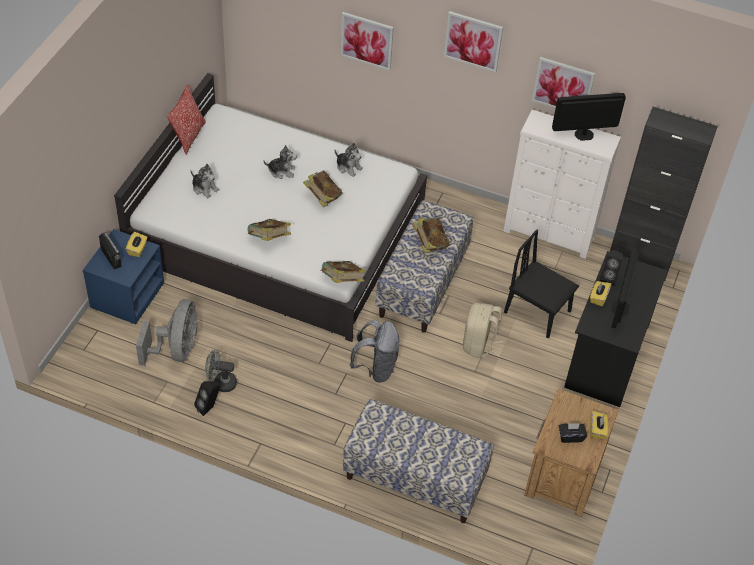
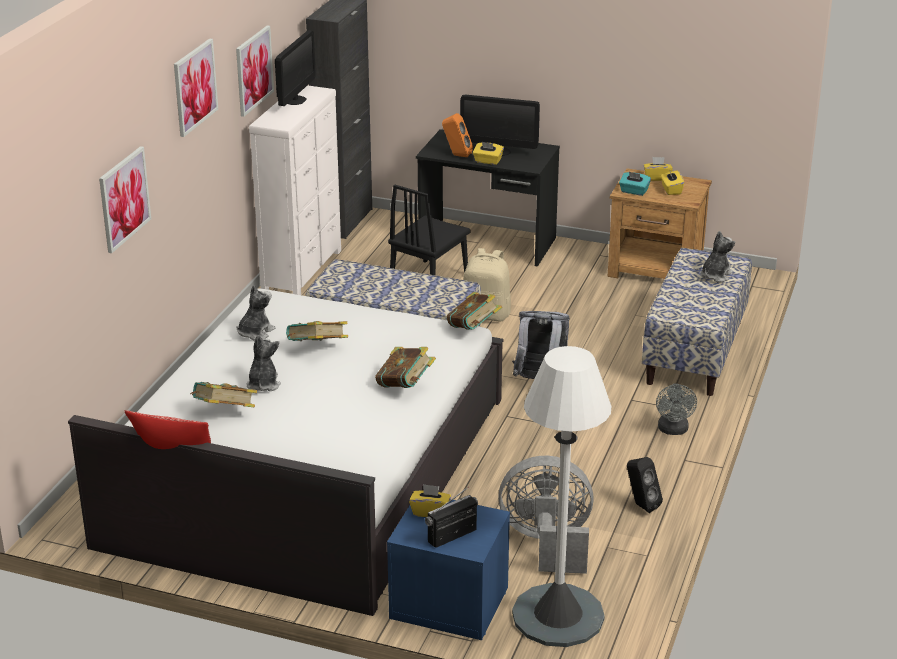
camera: 90 degrees left, 20 degrees down
plush toy [191,164,219,198] -> plush toy moved to [700,231,735,282]
grey fan [205,350,237,392] -> grey fan moved to [656,383,697,435]
book [413,217,450,253] -> book moved to [190,382,257,408]
monitor [552,93,626,141] -> monitor turned 150 degrees counterclockwise [275,31,316,106]
black tissue box [559,423,587,443] -> yellow tissue box [661,170,684,195]
black speaker [600,248,623,286] -> orange speaker [442,113,473,157]
none -> white floor lamp [512,346,611,647]
none -> turquoise tissue box [619,172,651,196]

